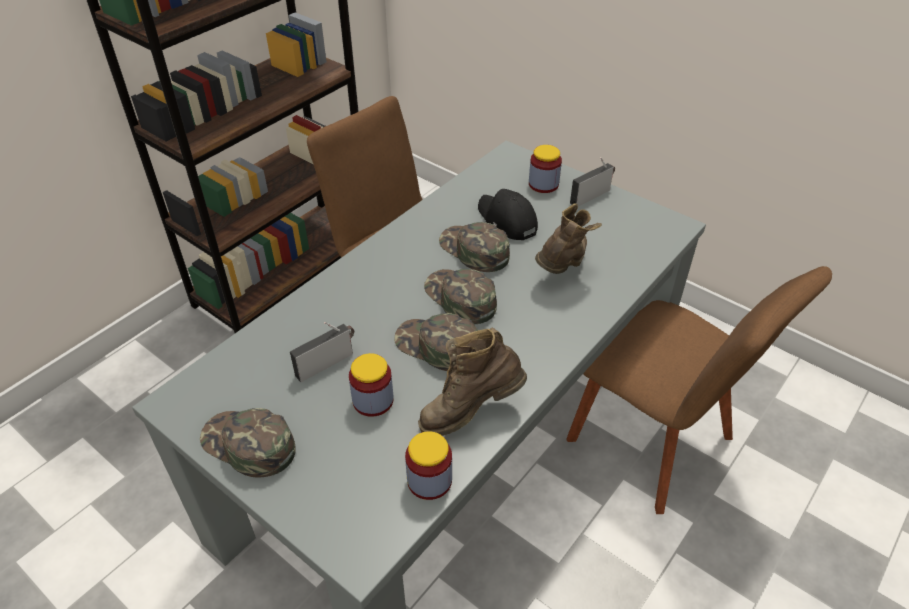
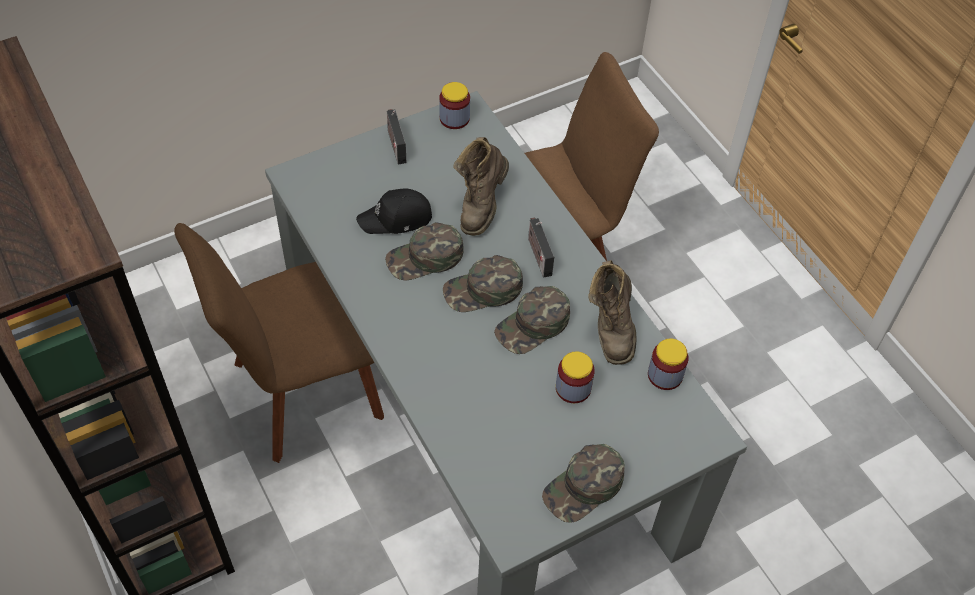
camera: 70 degrees left, 10 degrees up
radio [290,322,354,382] -> radio moved to [528,217,554,278]
jar [529,145,562,193] -> jar moved to [439,82,470,129]
brown boot [535,204,602,274] -> brown boot turned 120 degrees counterclockwise [453,137,509,236]

